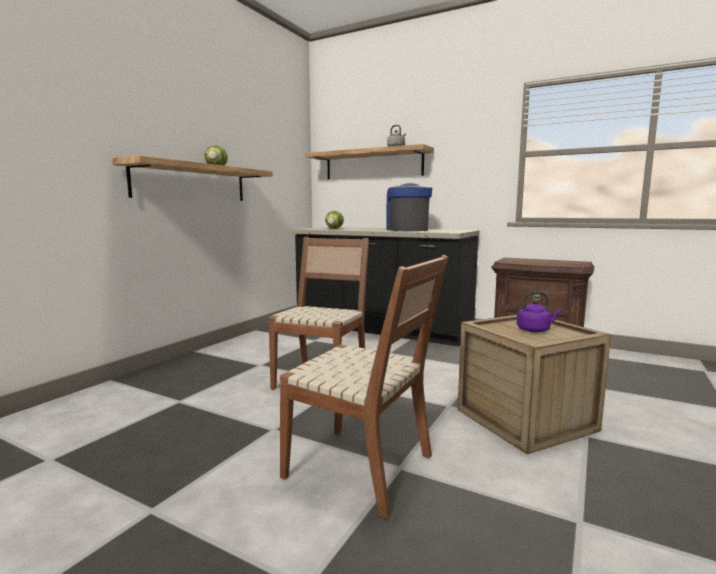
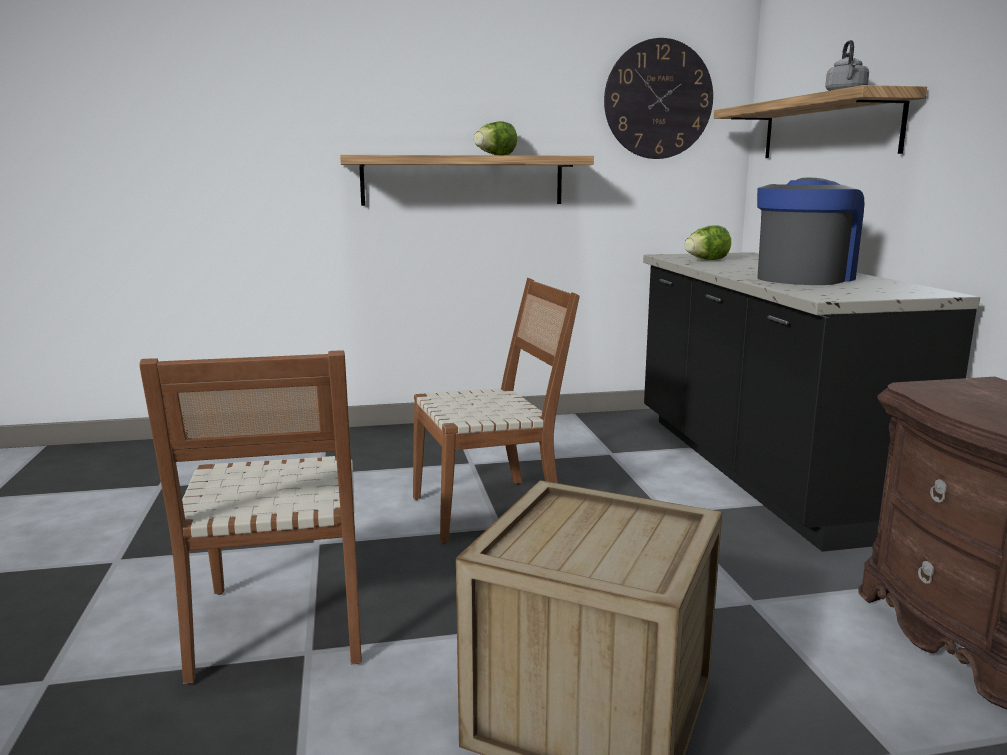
camera: 50 degrees right, 5 degrees up
purple kettle [517,292,561,332] -> none
none -> wall clock [604,38,713,159]

